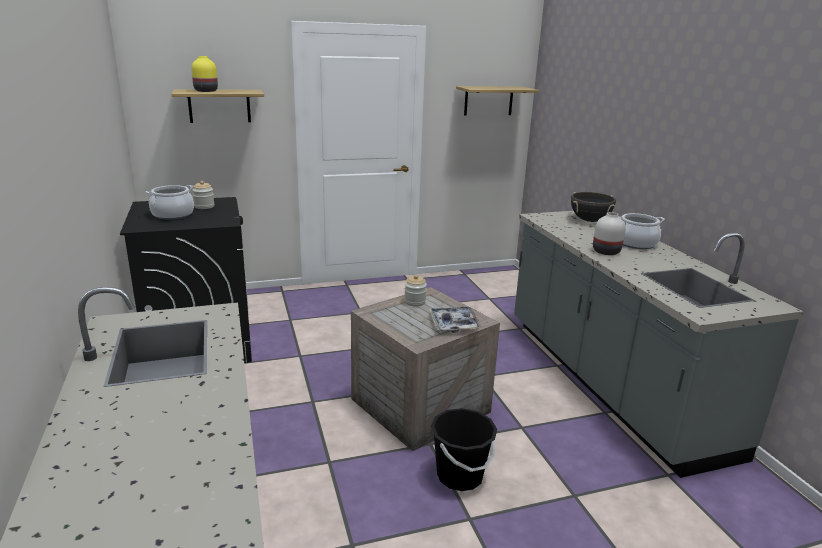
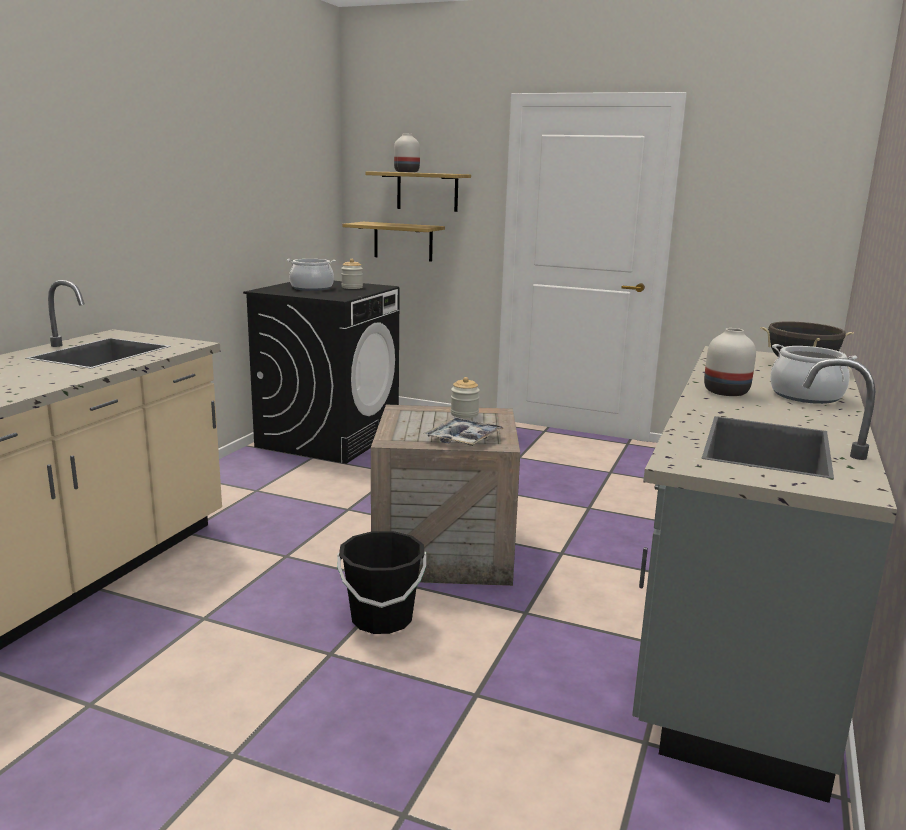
camera: 40 degrees right, 5 degrees down
yellow vase [191,56,218,92] -> white vase [394,134,420,173]
shelf [456,86,539,116] -> shelf moved to [342,222,445,262]

